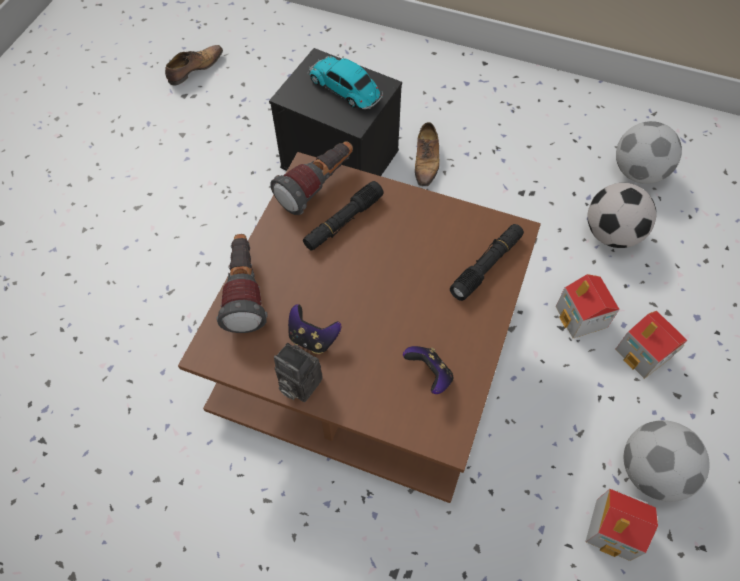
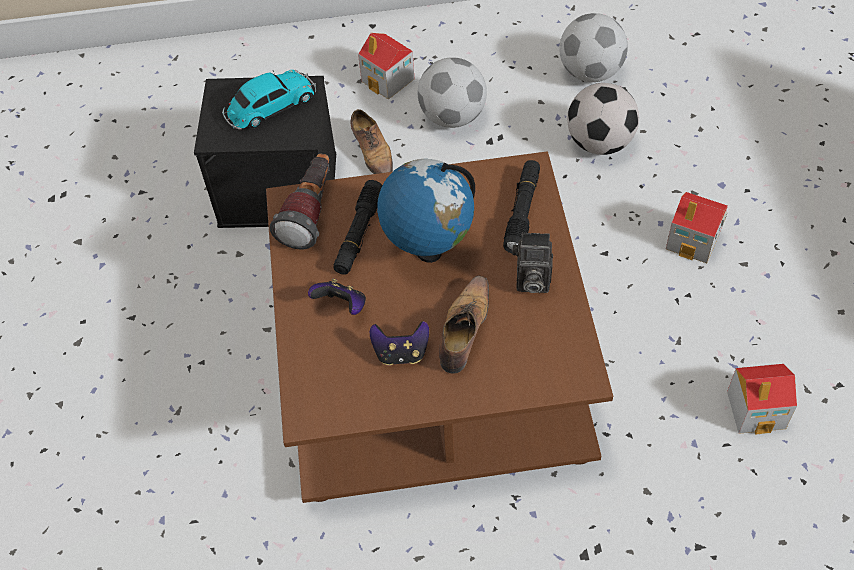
camera: 25 degrees left, 5 degrees down
shoe [165,45,223,86] -> shoe moved to [439,276,489,373]
flashlight [216,234,268,333] -> none
camera [274,343,323,402] -> camera moved to [512,232,553,293]
toy car [308,56,383,109] -> toy car turned 135 degrees clockwise [222,70,316,129]
game controller [403,346,453,394] -> game controller moved to [308,278,366,315]
toy house [556,274,619,338] -> toy house moved to [358,33,415,99]
football [624,420,709,502] -> football moved to [418,57,487,128]
none -> globe [377,159,475,263]

